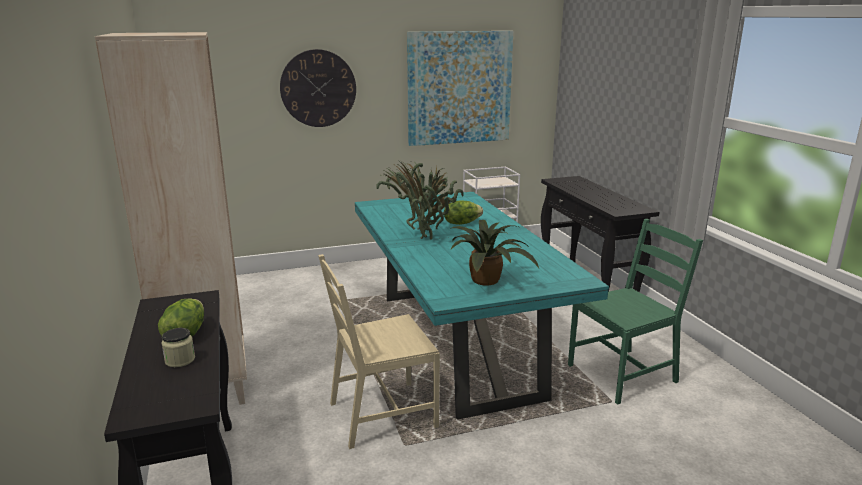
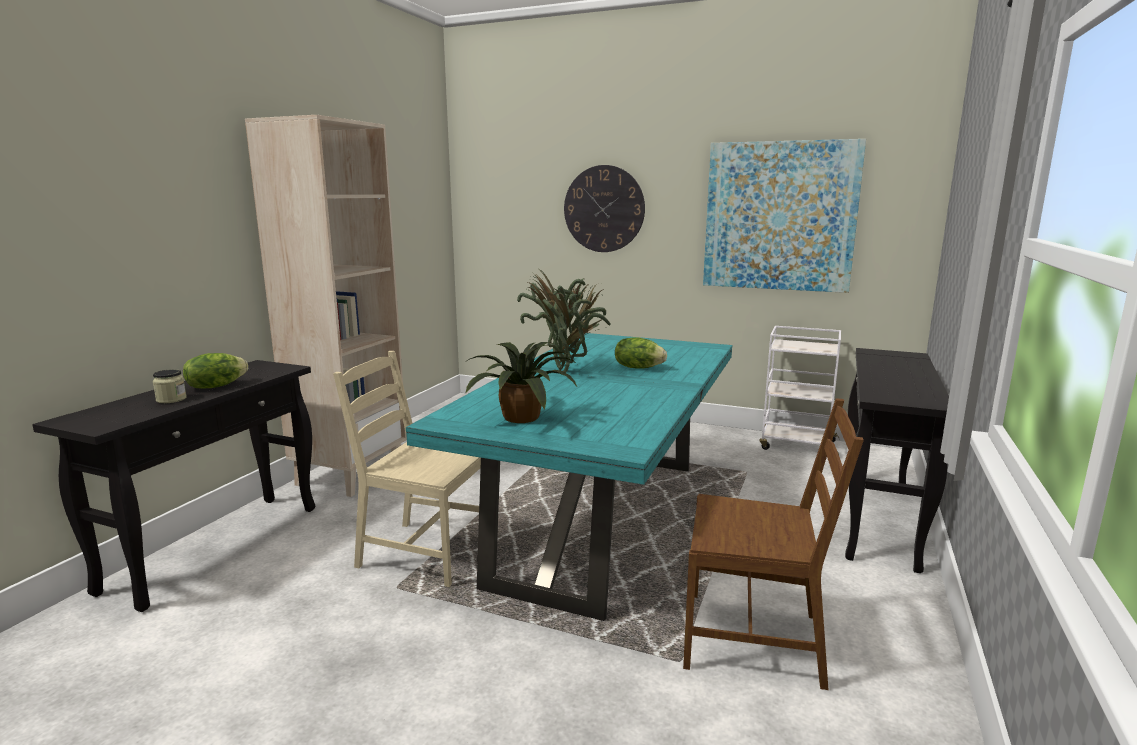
camera: 40 degrees right, 5 degrees down
green chair [568,219,703,405] -> brown chair [683,398,864,690]

